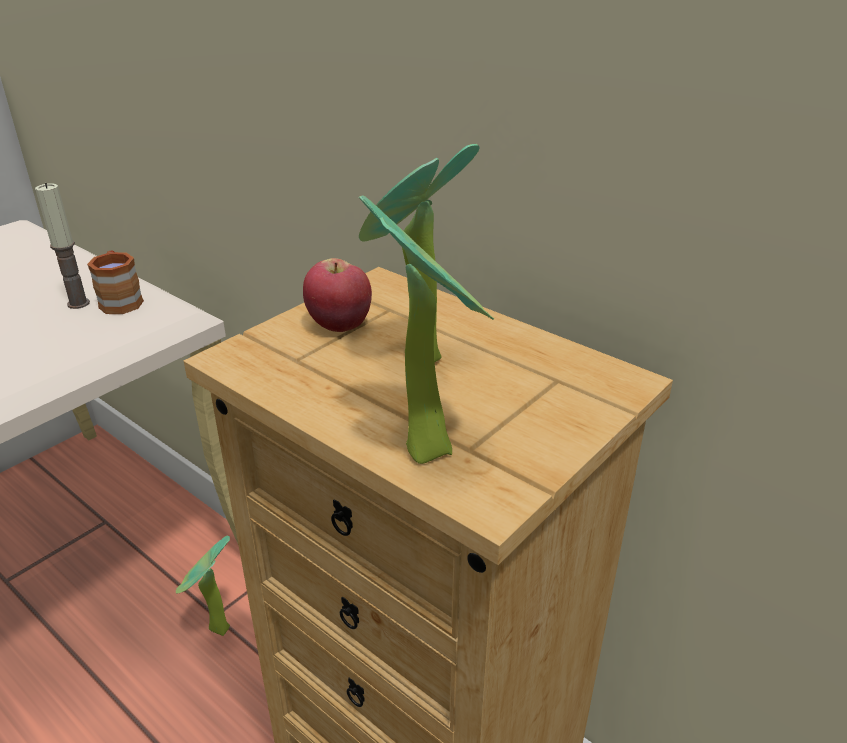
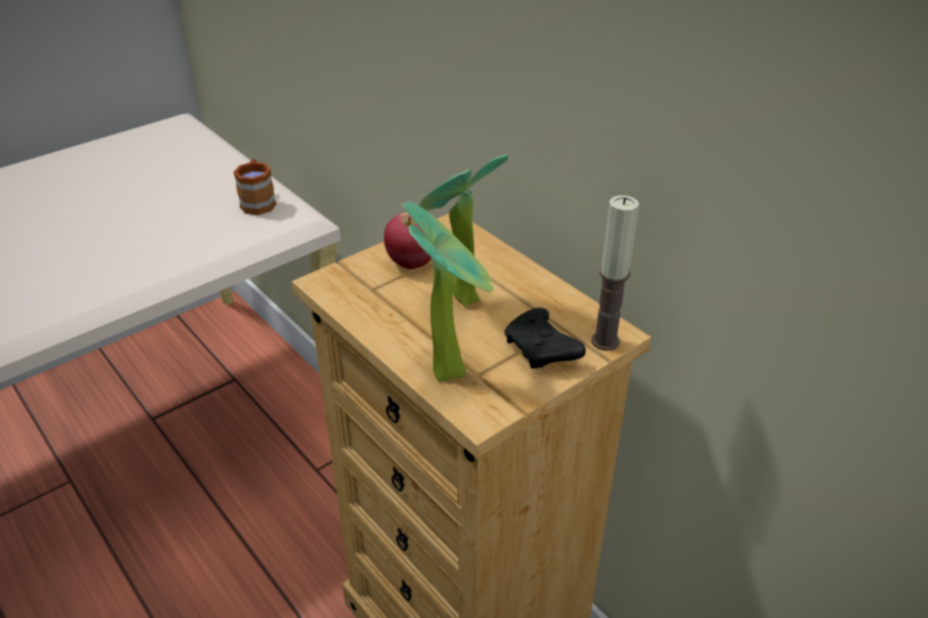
camera: 10 degrees right, 5 degrees up
candle [35,183,90,309] -> candle moved to [591,195,639,351]
potted plant [176,536,230,636] -> none
none -> black game controller [504,308,586,369]

